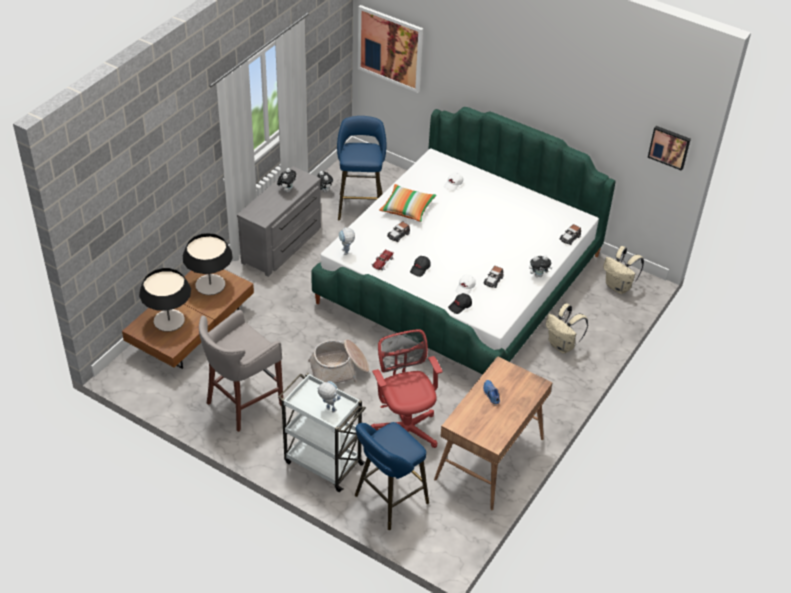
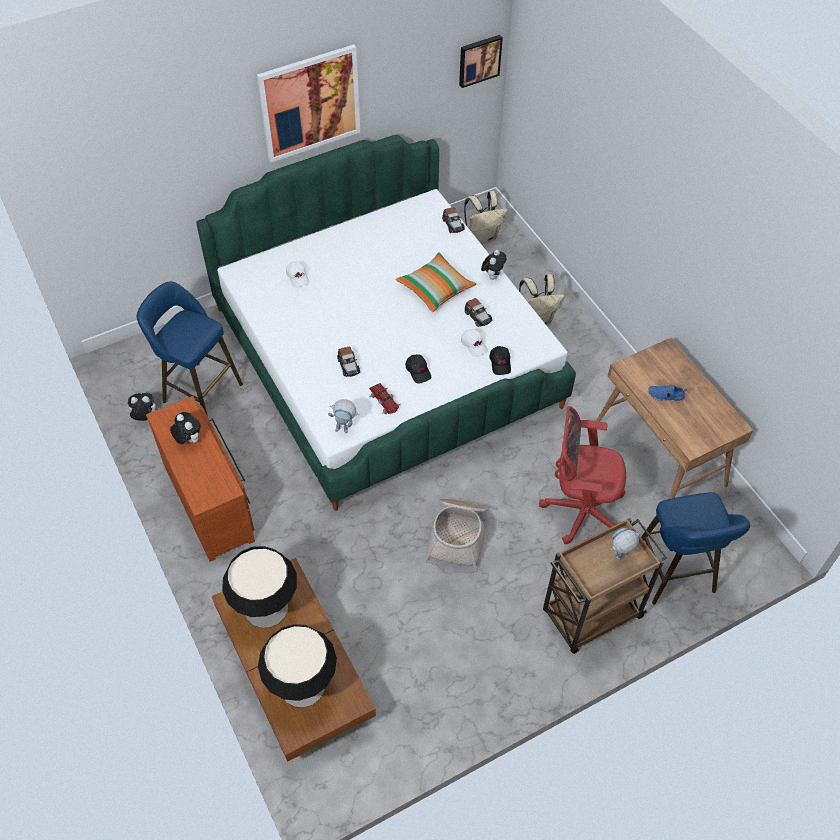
camera: 60 degrees left, 10 degrees up
grey stool [199,310,283,432] -> none
grey dresser [237,166,321,277] -> brown dresser [146,396,255,562]
white cart [278,373,366,492] -> brown cart [543,518,668,654]
picture [358,5,423,93] -> picture moved to [257,44,360,162]
pillow [379,184,437,222] -> pillow moved to [395,252,476,312]

